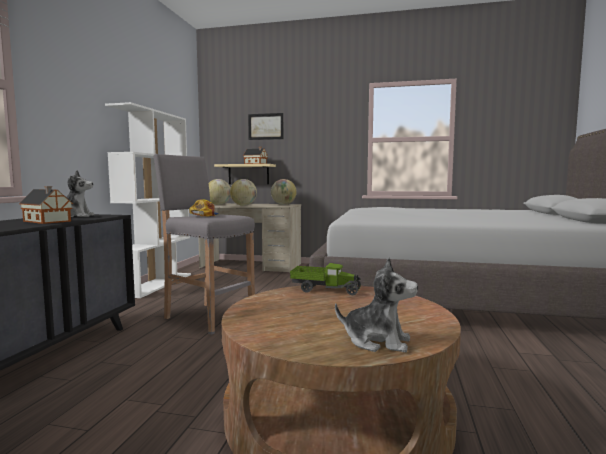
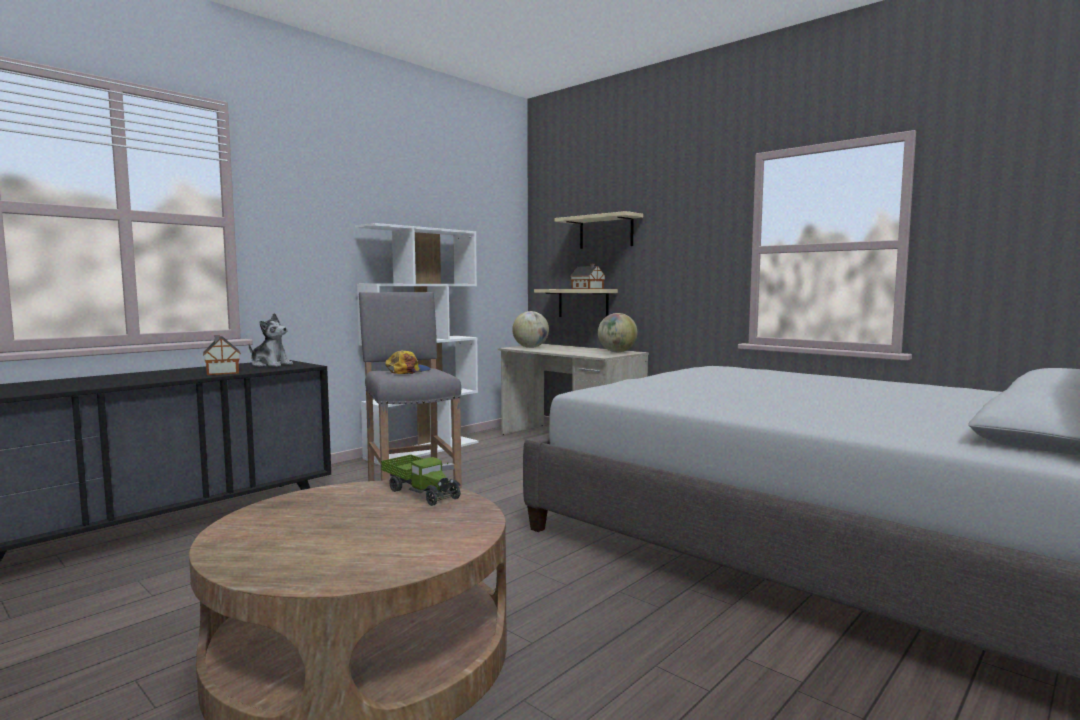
camera: 30 degrees right, 0 degrees up
globe [230,179,257,206] -> none
picture [248,113,283,140] -> beige shelf [555,211,643,249]
plush toy [335,257,418,352] -> none

